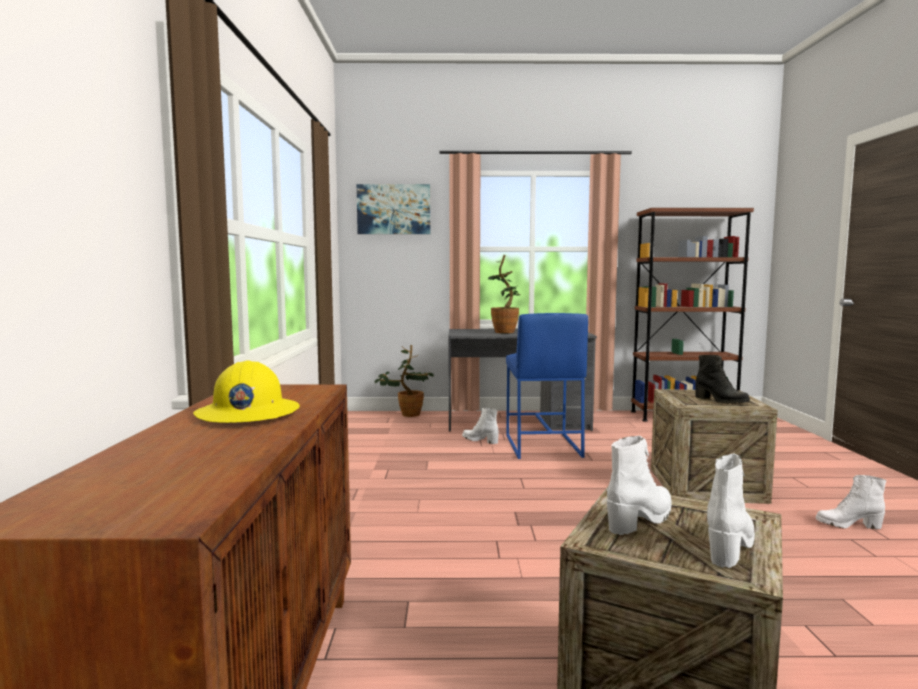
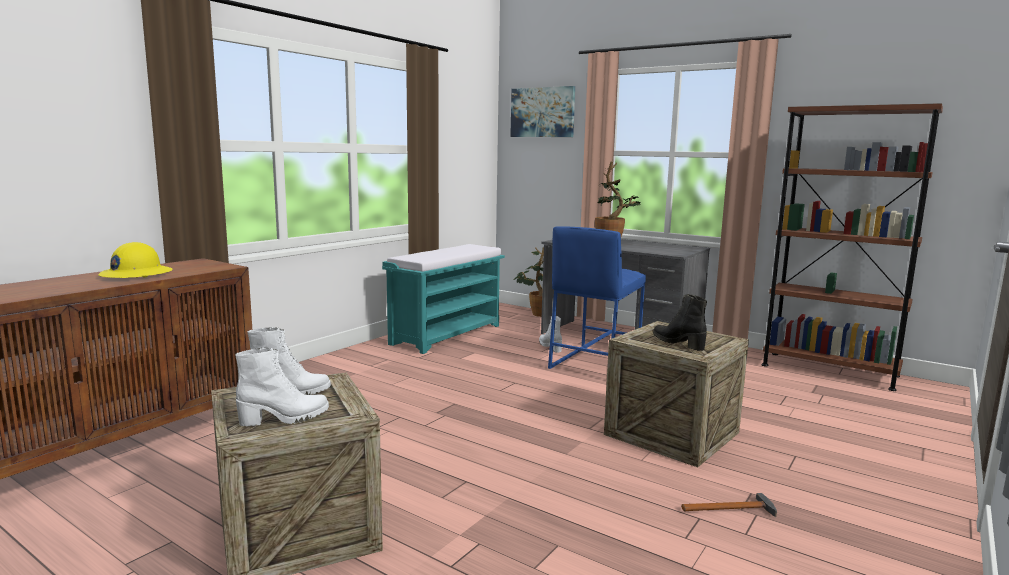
camera: 35 degrees right, 5 degrees up
black boot [695,355,750,404] -> black boot turned 150 degrees clockwise [653,294,707,351]
white boot [816,475,886,529] -> hammer [681,493,777,517]
none -> turquoise bench [382,244,505,354]

